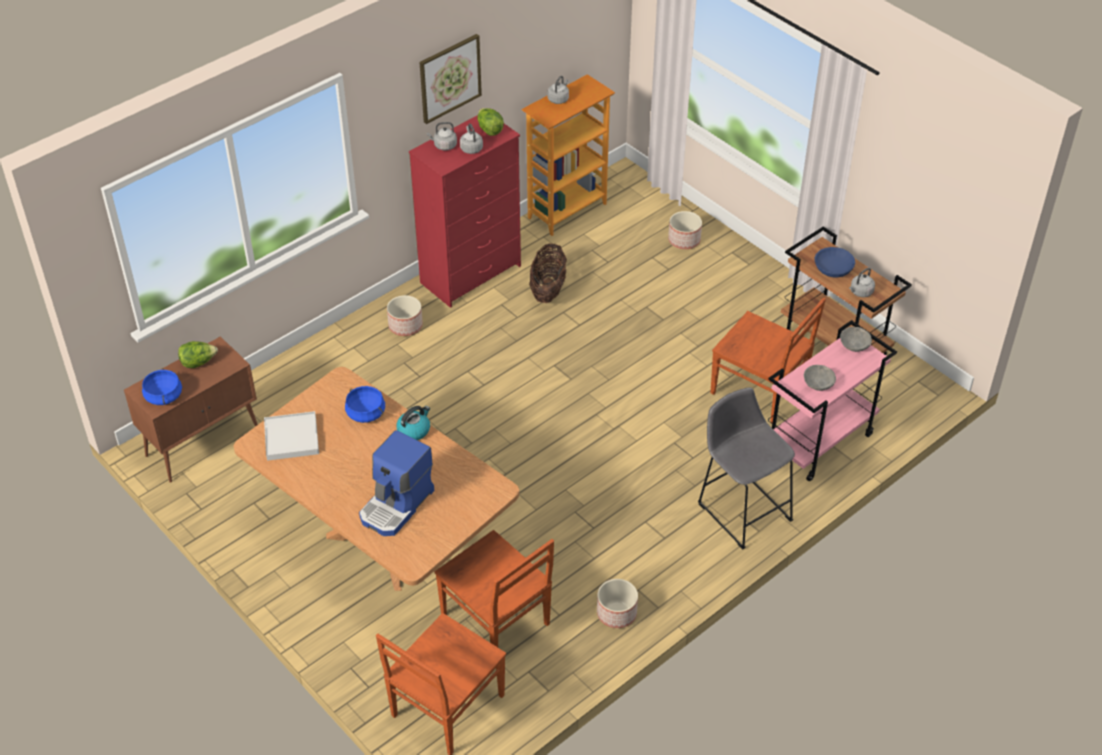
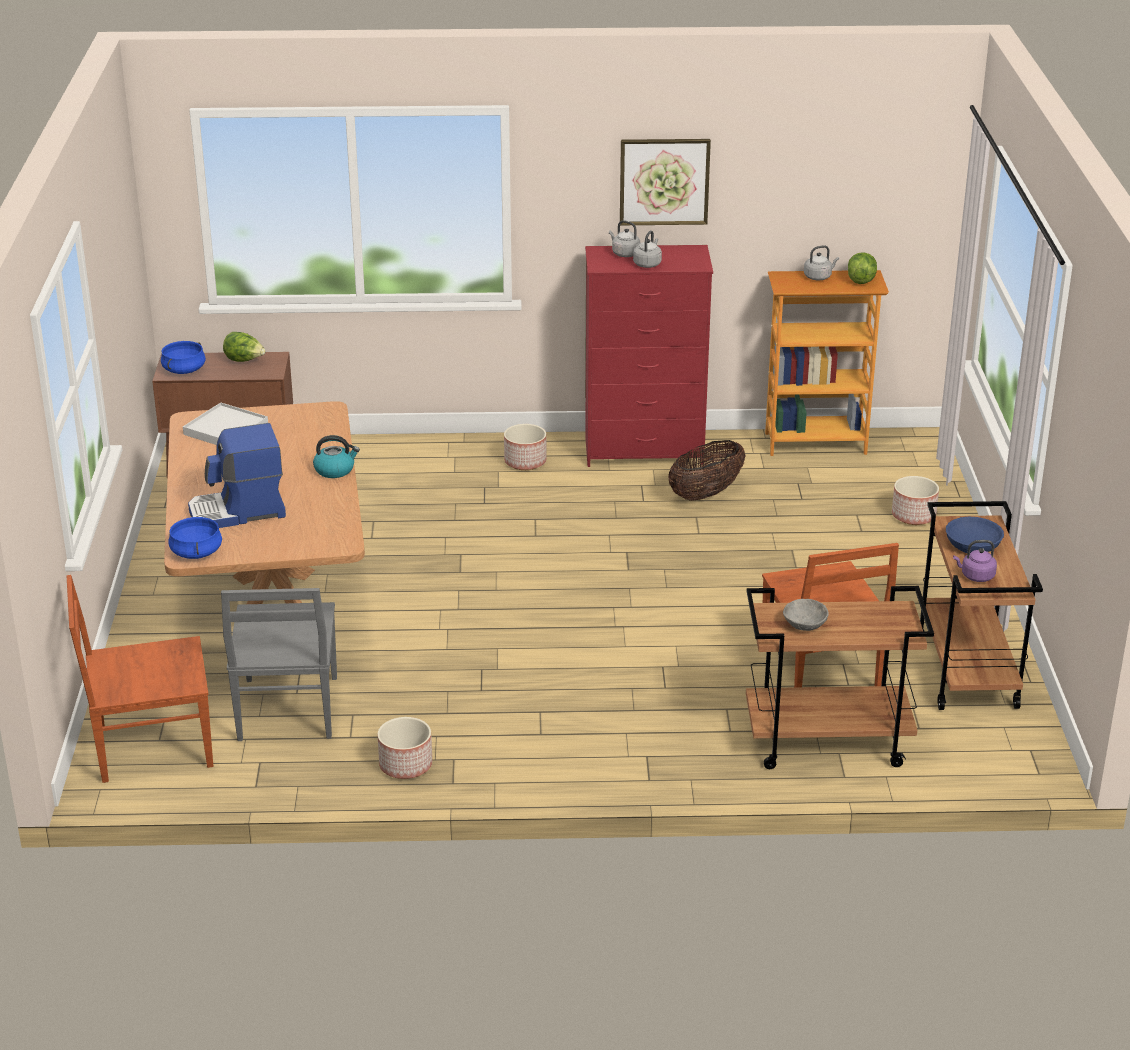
camera: 40 degrees right, 15 degrees down
blue cooking pot [345,386,385,423] -> blue cooking pot moved to [168,516,222,559]
brown chair [434,530,554,647] -> grey chair [221,588,337,741]
lettuce [477,108,504,136] -> lettuce moved to [848,252,877,284]
grey stool [698,387,795,549] -> none
pink cart [768,320,897,481] -> brown cart [746,586,934,769]
grey bowl [840,327,872,352] -> none
grey kettle [849,268,875,297] -> purple kettle [953,540,997,582]

